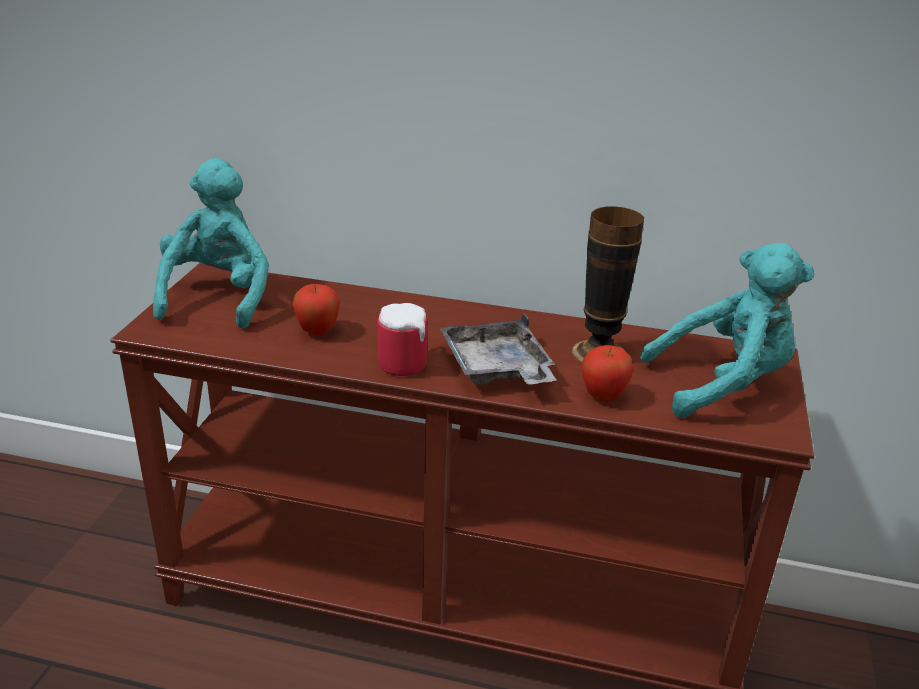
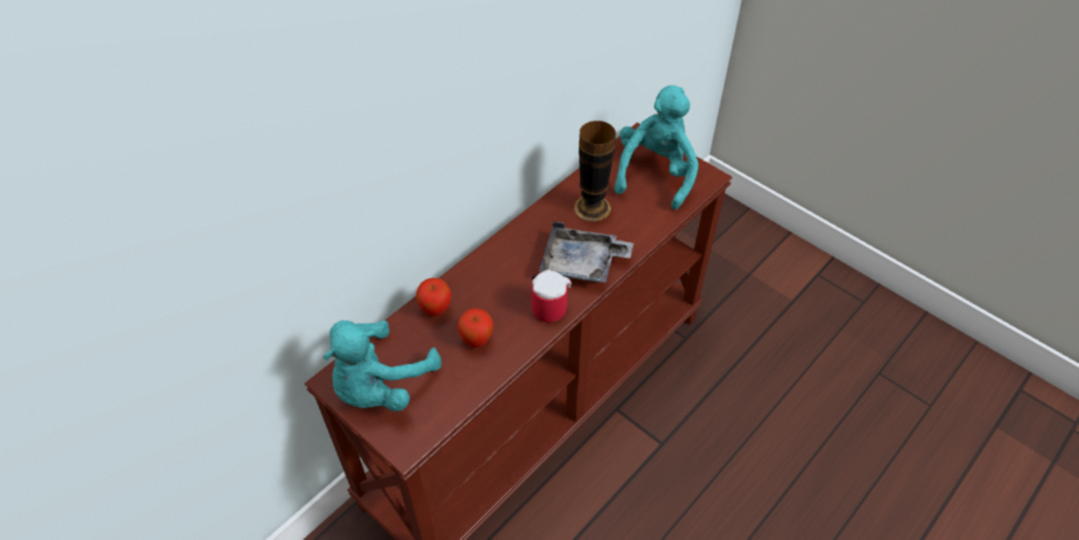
camera: 60 degrees left, 20 degrees up
turquoise plush toy [153,158,269,329] -> turquoise plush toy turned 90 degrees counterclockwise [322,320,441,411]
apple [582,345,633,402] -> apple moved to [416,278,451,316]

